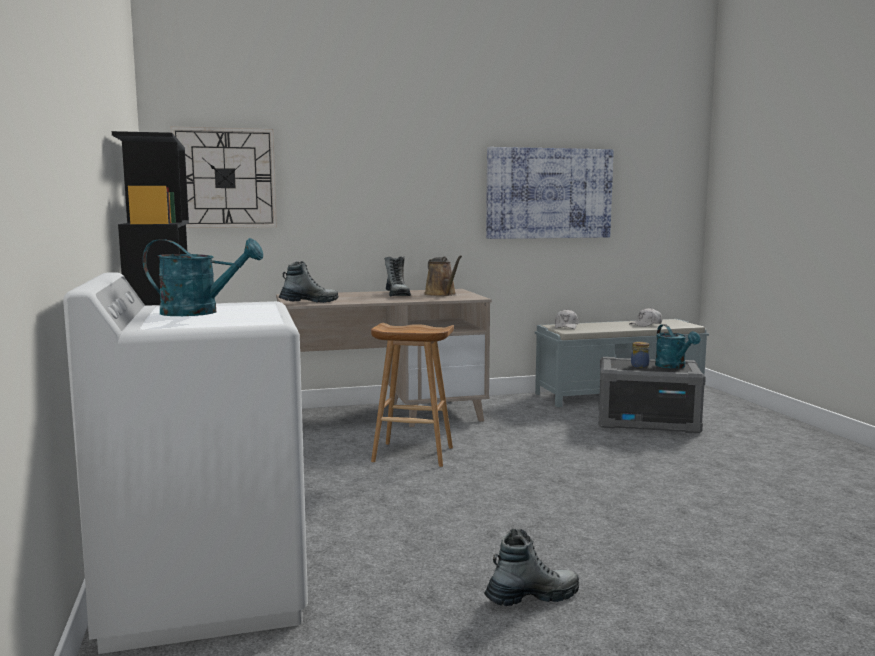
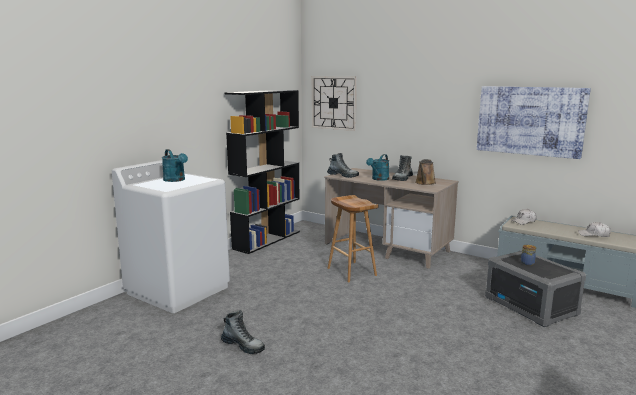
camera: 50 degrees right, 5 degrees up
turquoise watering can [655,324,700,369] -> turquoise watering can moved to [366,154,389,181]

